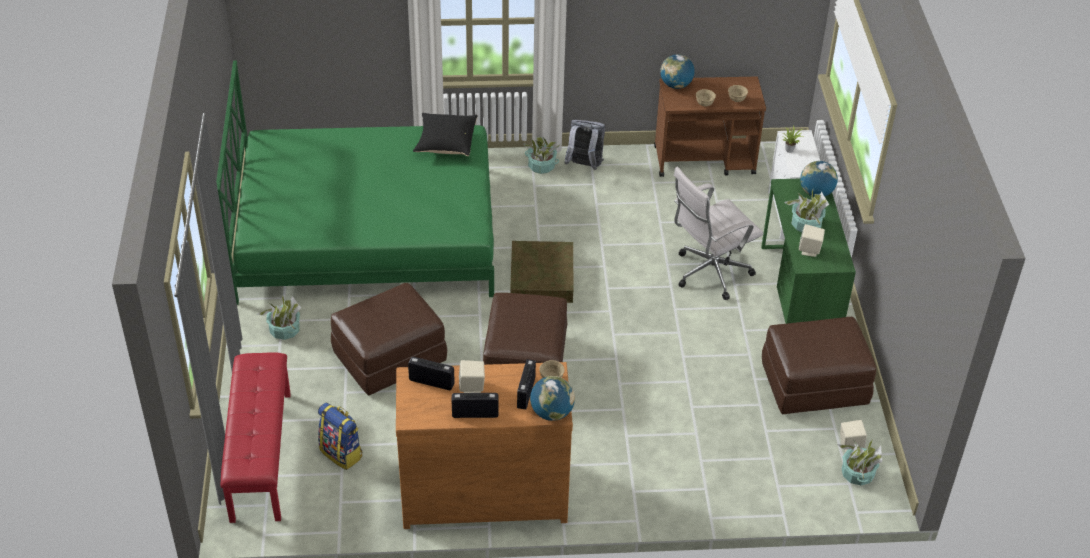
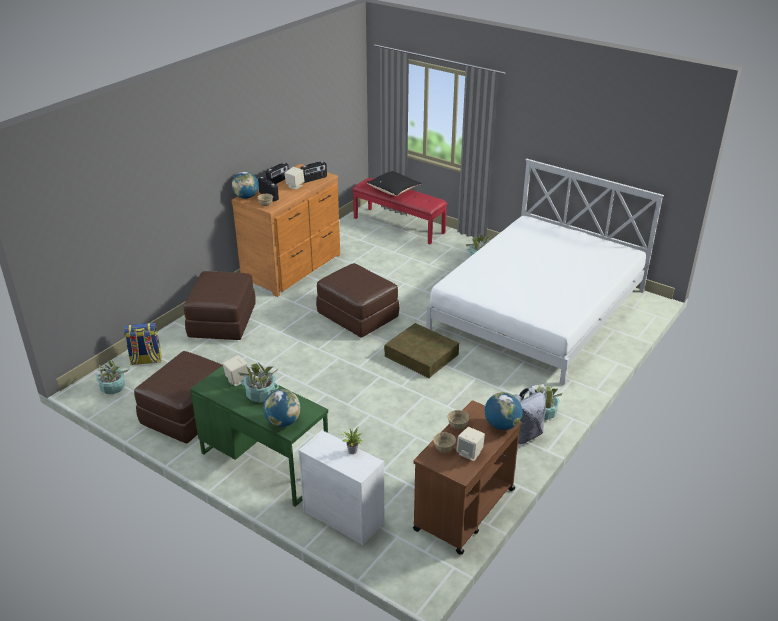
camera: 130 degrees right, 10 degrees down
green bed [216,60,494,305] -> white bed [426,159,664,385]
backpack [318,402,362,470] -> backpack moved to [124,323,161,365]
brown ottoman [331,283,447,396] -> brown ottoman moved to [184,271,256,340]
black pillow [413,113,478,156] -> black pillow moved to [367,171,422,196]
white office chair [674,166,764,300] -> none
beige speaker [840,420,867,451] -> beige speaker moved to [456,427,485,461]

